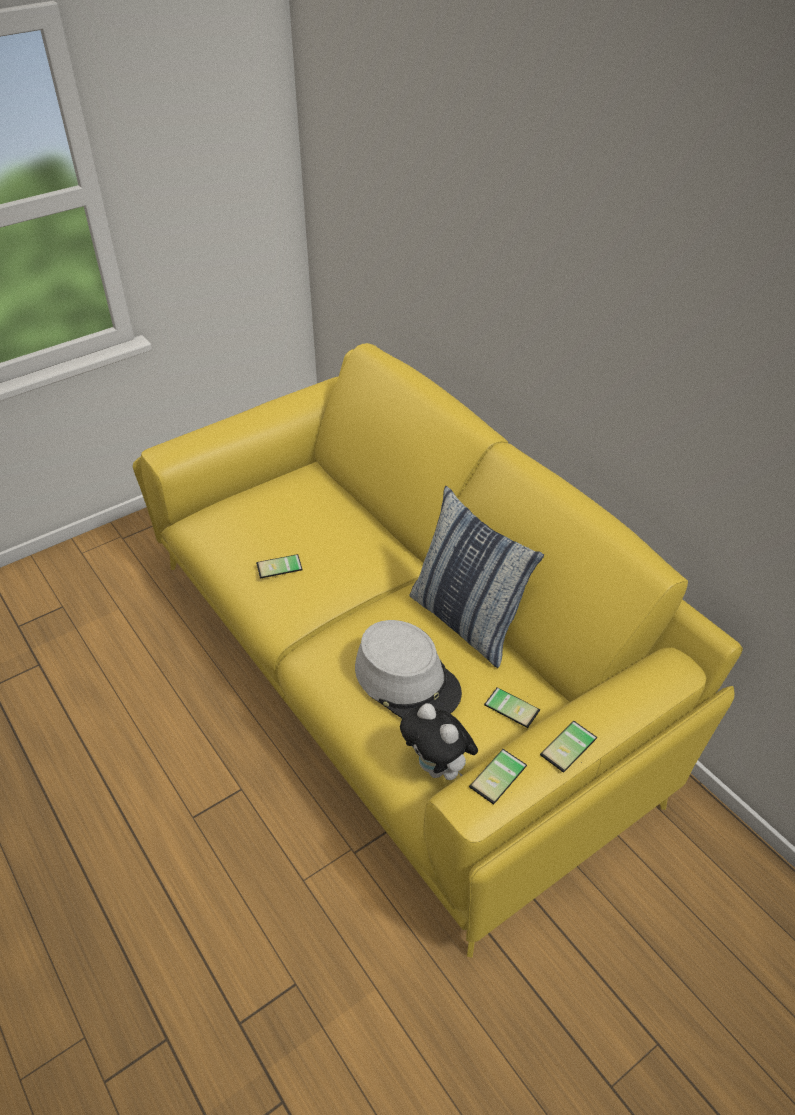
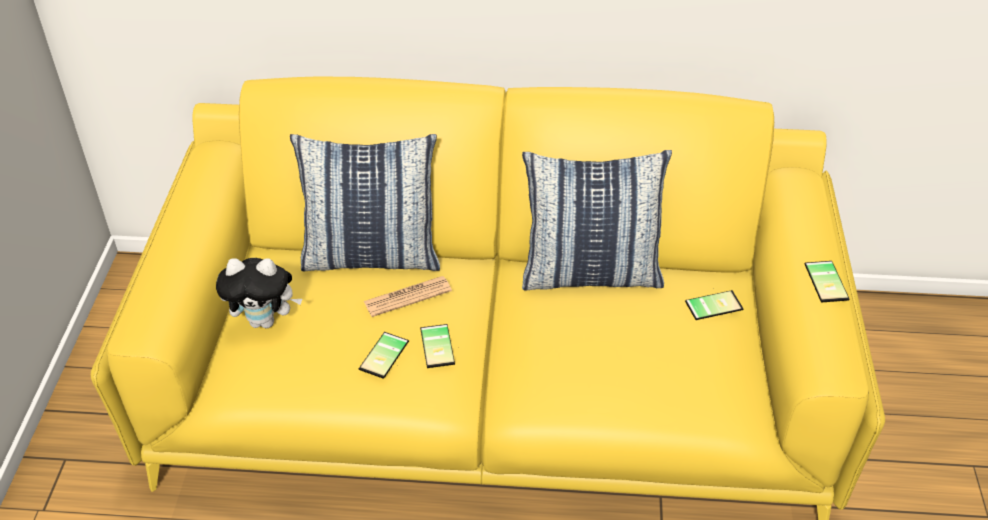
camera: 50 degrees left, 0 degrees up
grey hat [355,620,462,718] -> none
plush toy [400,703,478,780] -> plush toy moved to [216,258,302,328]
phone [469,749,527,805] -> phone moved to [420,324,455,368]
none -> pillow [290,134,440,271]
none -> newspaper [363,276,452,317]

